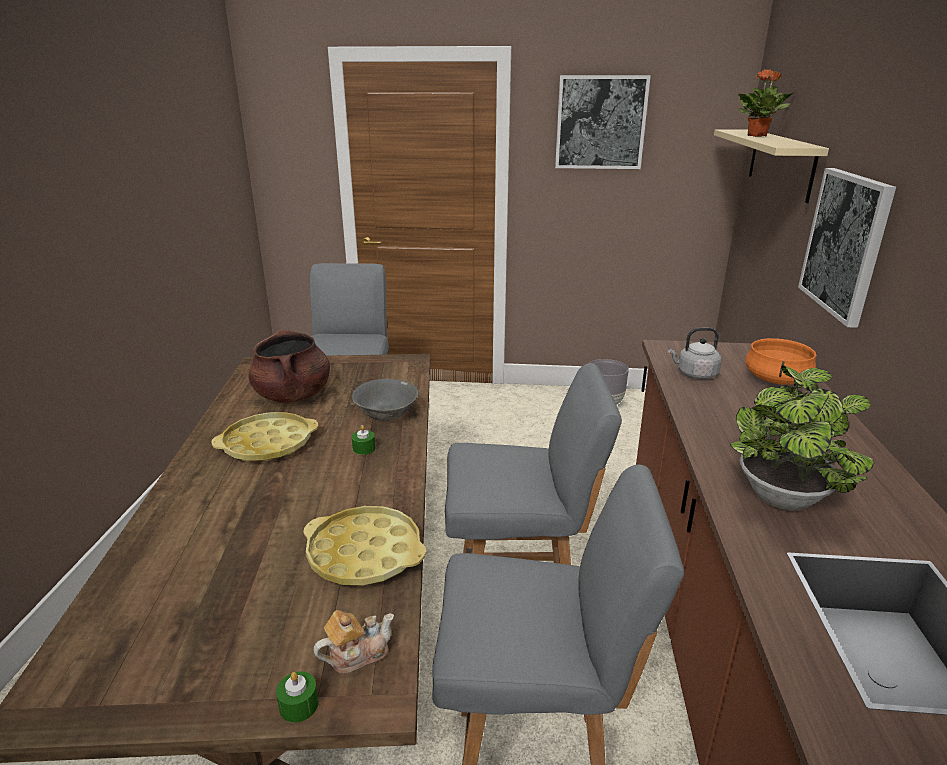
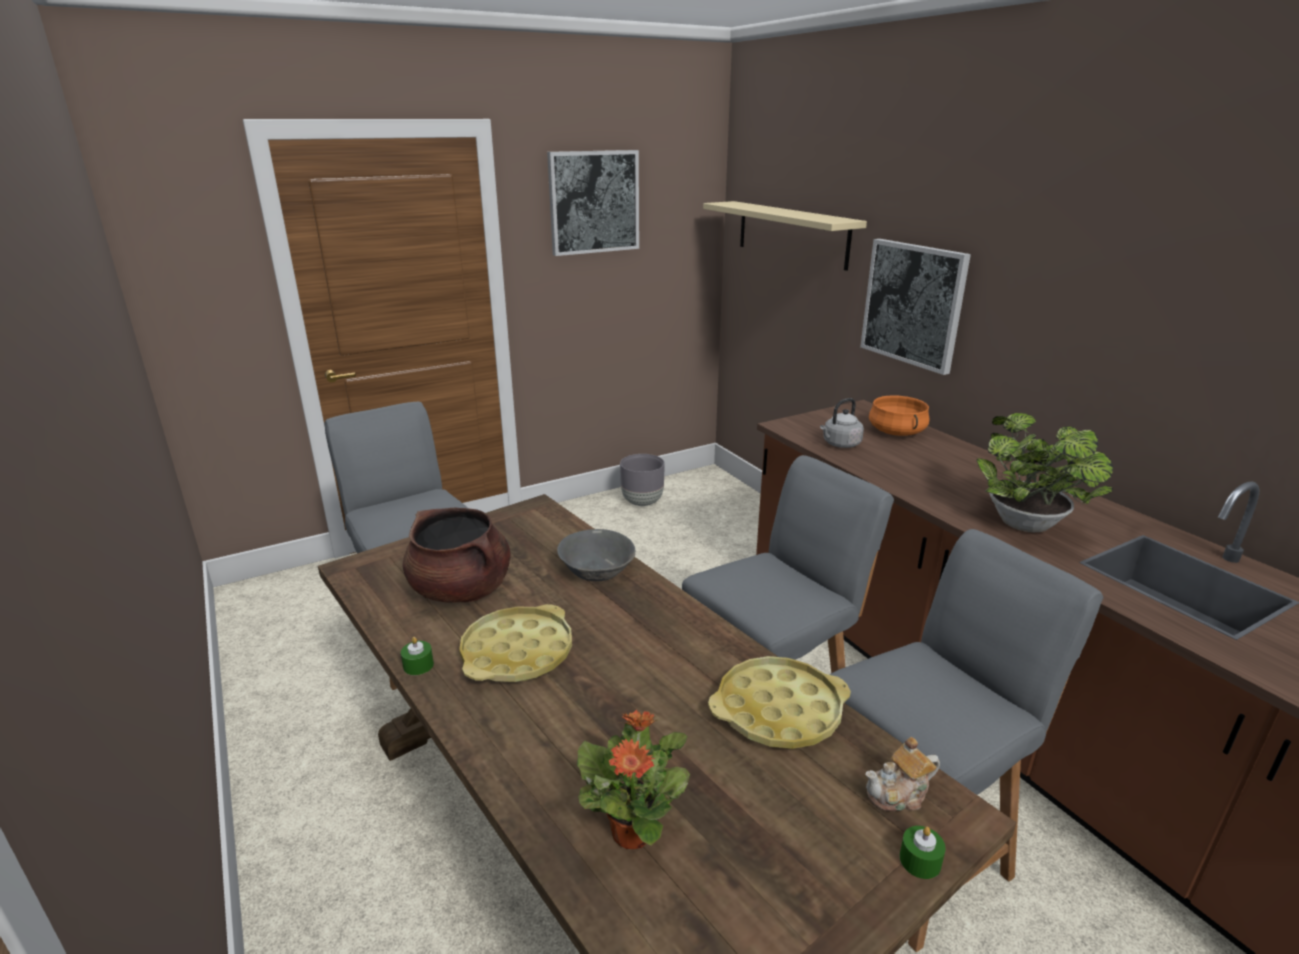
camera: 35 degrees left, 0 degrees up
teapot [314,610,394,674] -> teapot turned 135 degrees counterclockwise [866,737,940,811]
green candle [352,425,376,455] -> green candle moved to [401,637,434,675]
potted plant [738,69,793,137] -> potted plant moved to [577,710,690,849]

